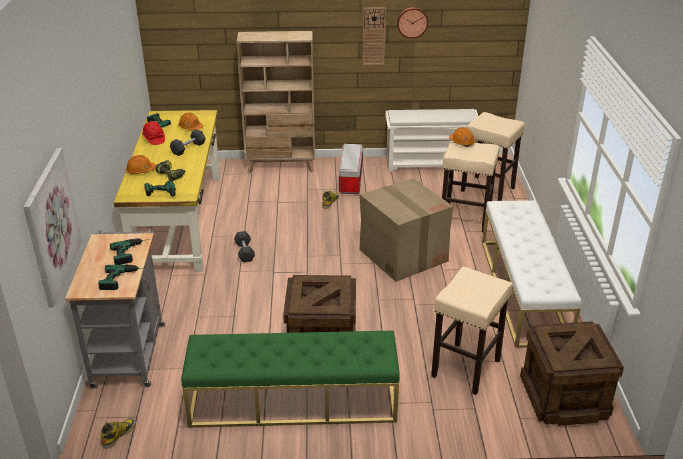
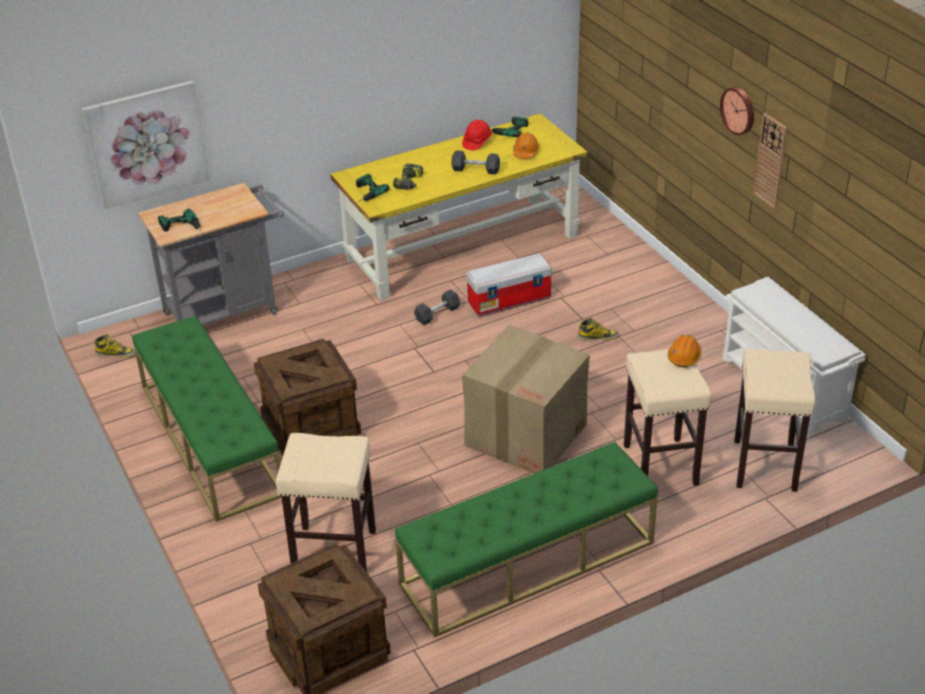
camera: 65 degrees right, 5 degrees up
power drill [110,238,150,265] -> none
orange hard hat [126,155,156,174] -> none
beige bookcase [236,31,315,173] -> none
storage box [339,144,363,194] -> storage box moved to [466,253,552,317]
wall clock [397,7,428,39] -> wall clock moved to [720,87,754,135]
white bench [482,200,582,348] -> green bench [395,442,658,637]

